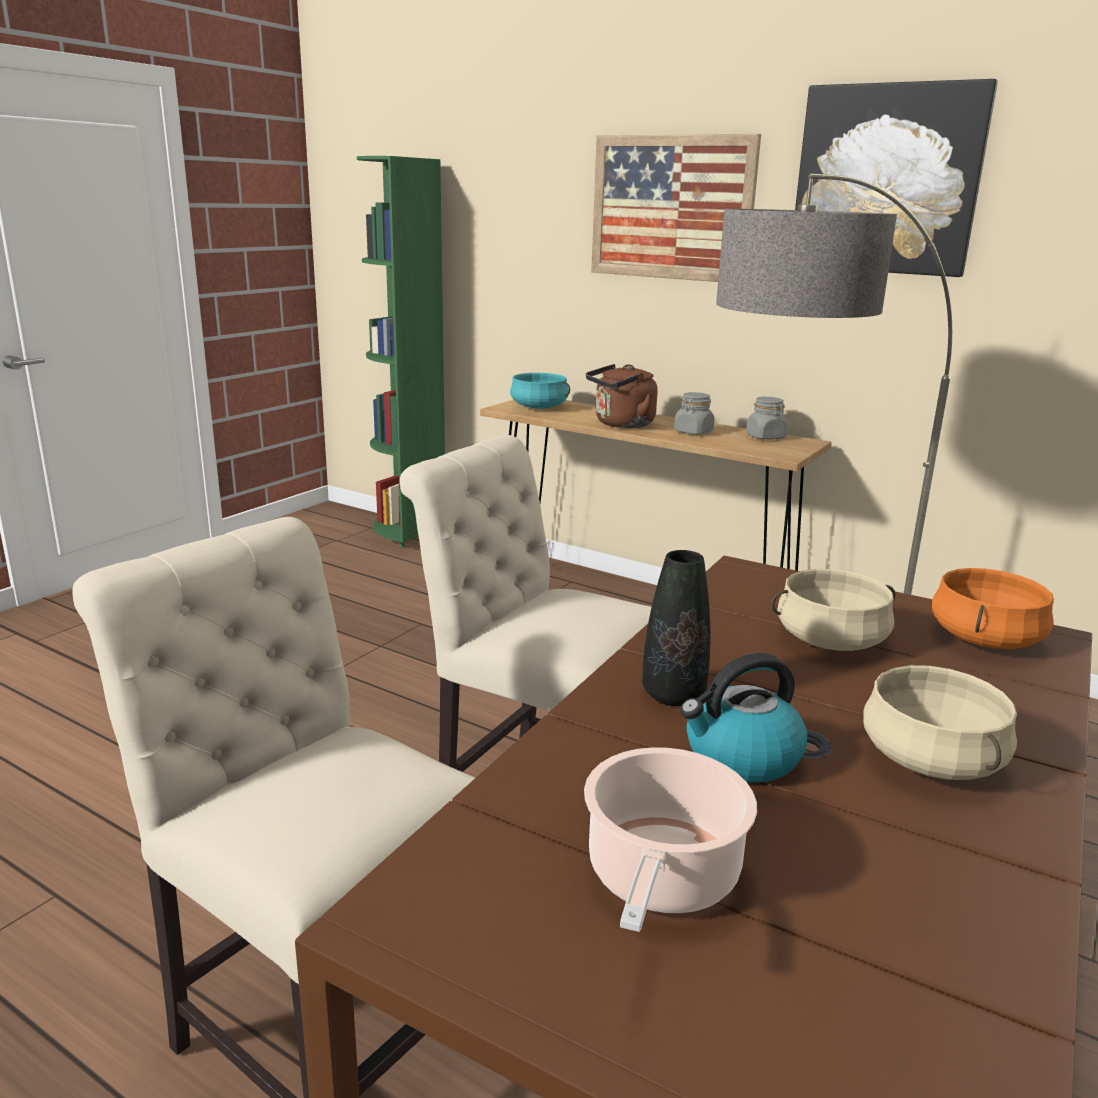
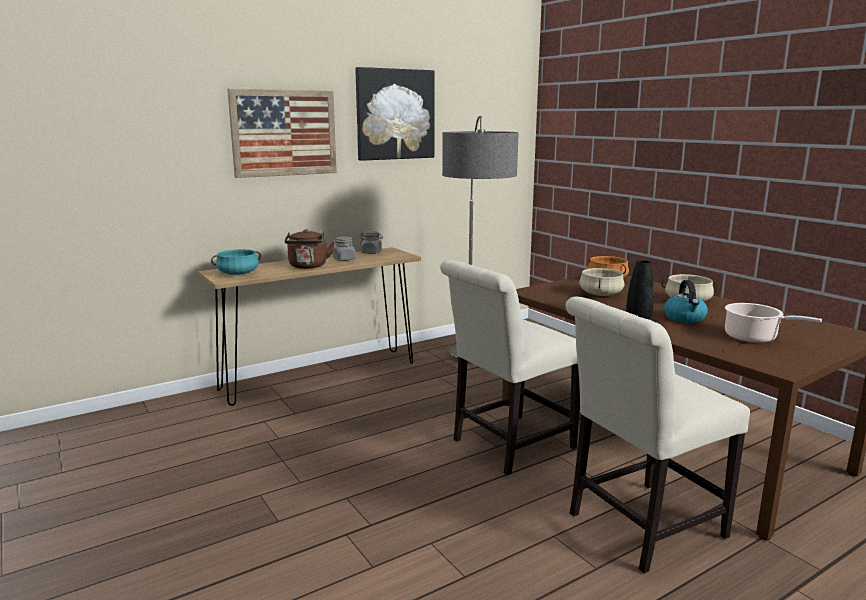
camera: 65 degrees left, 5 degrees down
green bookcase [357,156,445,547] -> none

